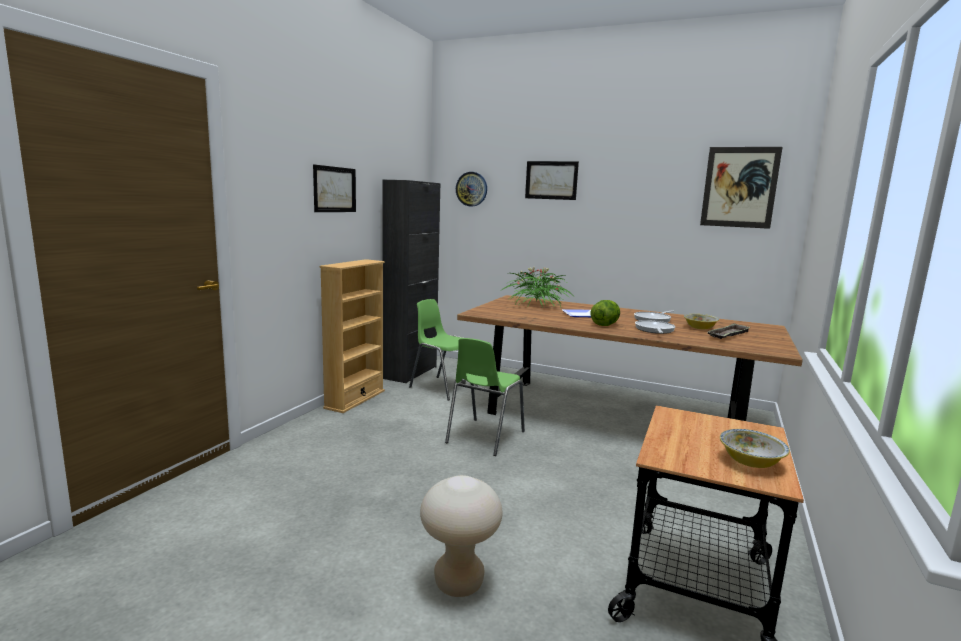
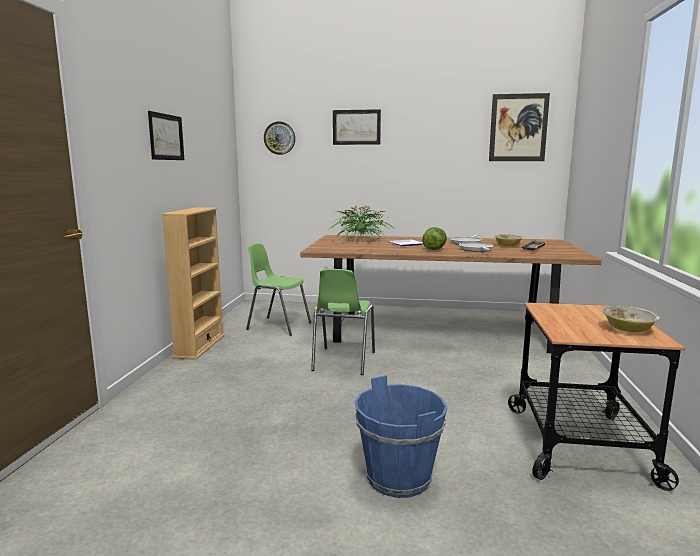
camera: 15 degrees left, 0 degrees up
black cabinet [382,180,440,383] -> none
beige stool [420,475,502,597] -> blue bucket [355,375,447,498]

